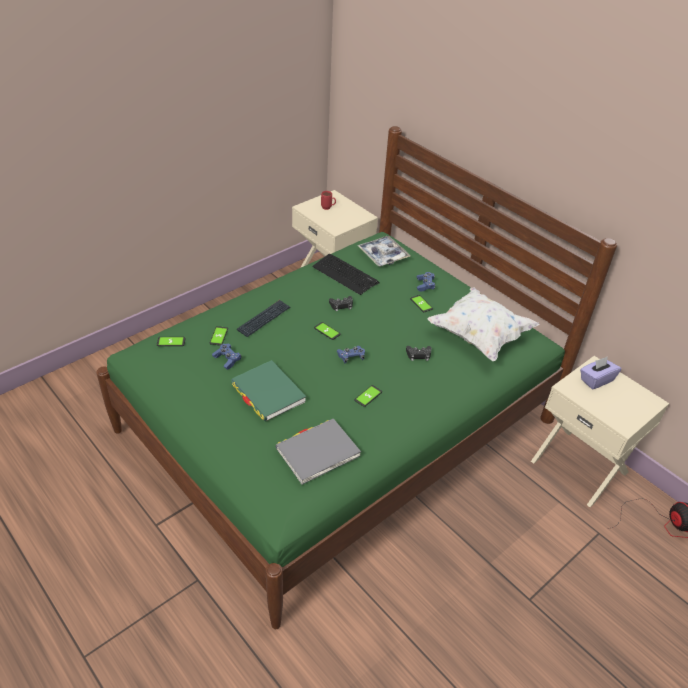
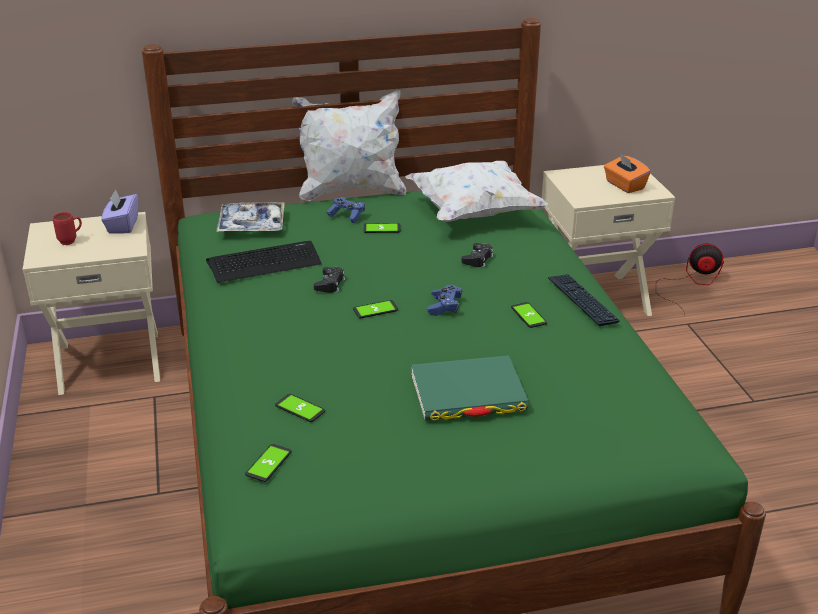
camera: 60 degrees left, 10 degrees down
blue game controller [212,343,242,370] -> none
keyboard [237,300,290,337] -> keyboard moved to [548,274,620,326]
grey book [276,419,361,485] -> none
purple tissue box [580,356,621,389] -> purple tissue box moved to [101,189,138,234]
none -> white pillow [292,90,406,201]
none -> orange tissue box [604,154,651,193]

